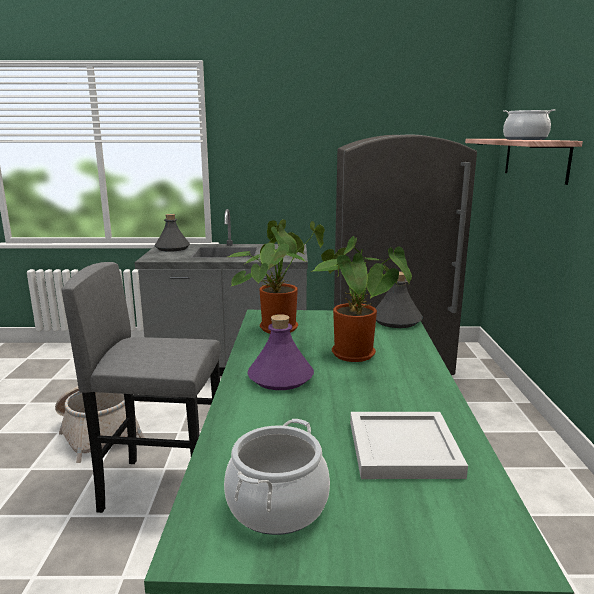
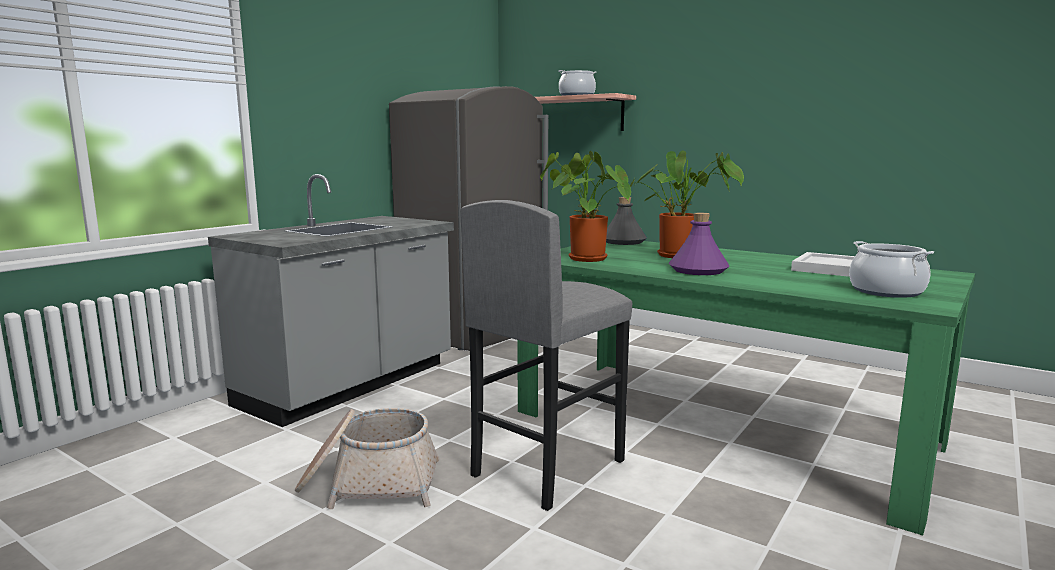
camera: 55 degrees left, 5 degrees down
grey bottle [154,214,190,252] -> none

